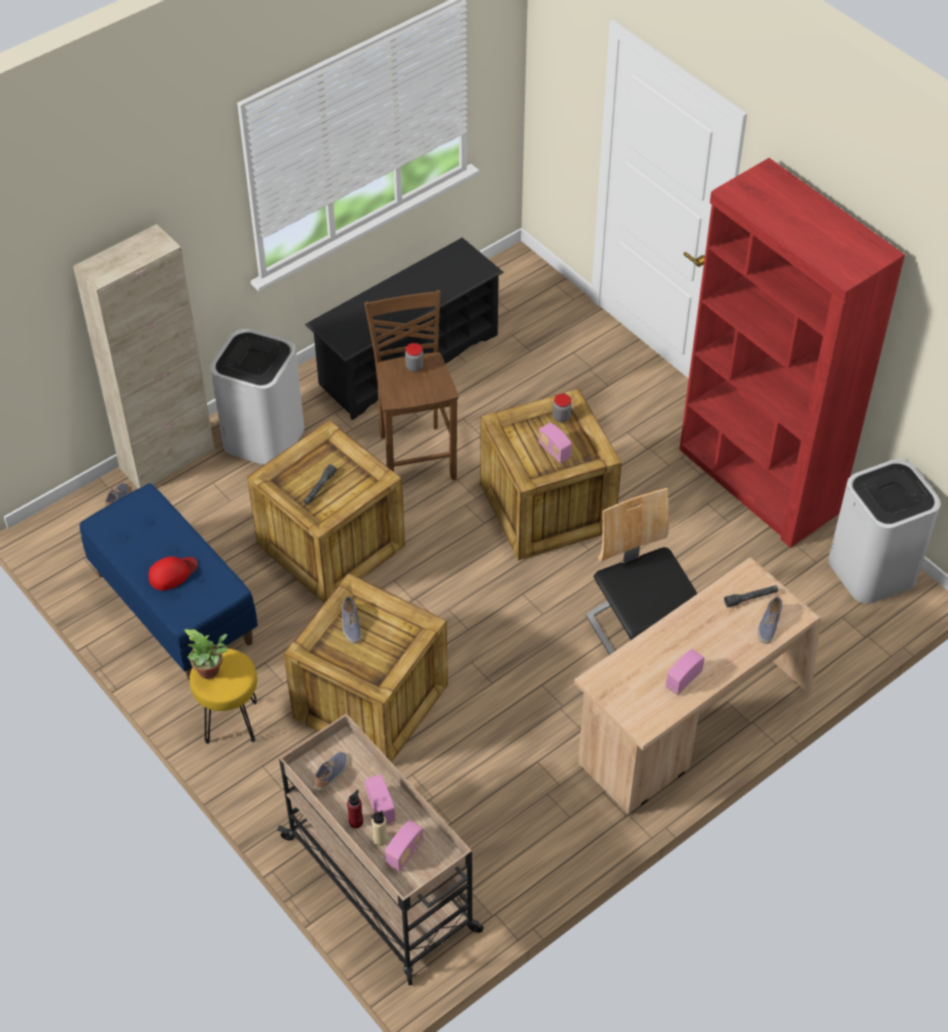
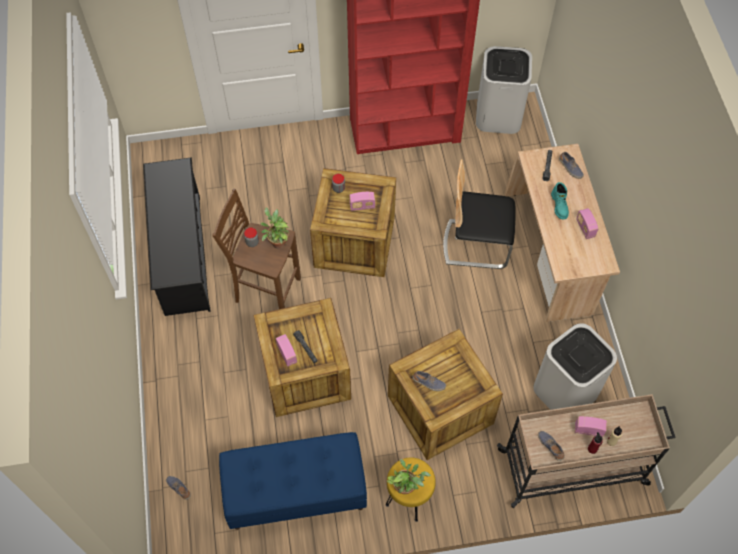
camera: 60 degrees left, 10 degrees up
beige cabinet [73,224,215,489] -> none
red cap [149,556,198,591] -> none
white trash can [211,329,304,465] -> white trash can moved to [533,323,617,410]
radio [385,820,424,872] -> radio moved to [276,334,297,366]
none -> potted plant [260,207,290,249]
none -> turquoise boot [551,182,569,220]

